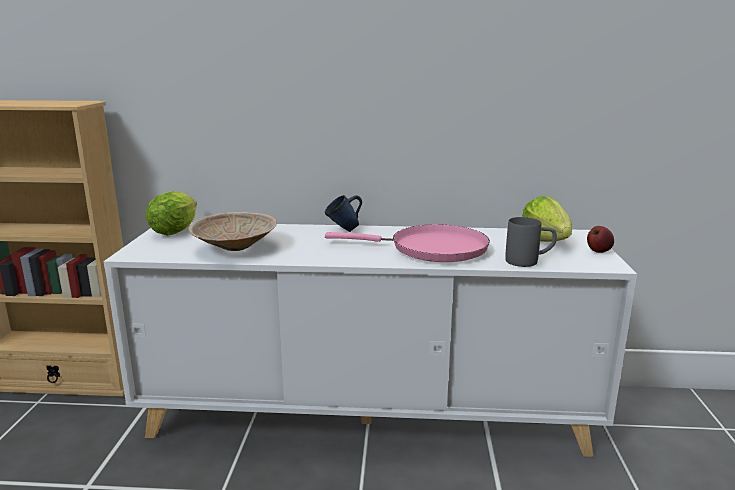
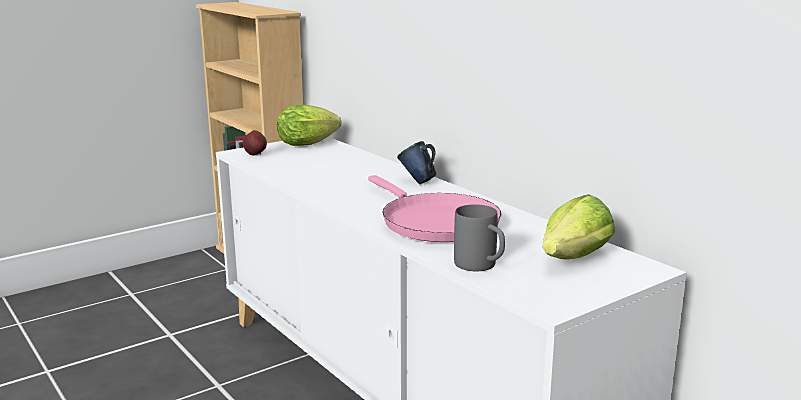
camera: 50 degrees right, 0 degrees up
beige bowl [188,212,277,251] -> none
apple [587,226,614,253] -> apple moved to [242,130,267,156]

